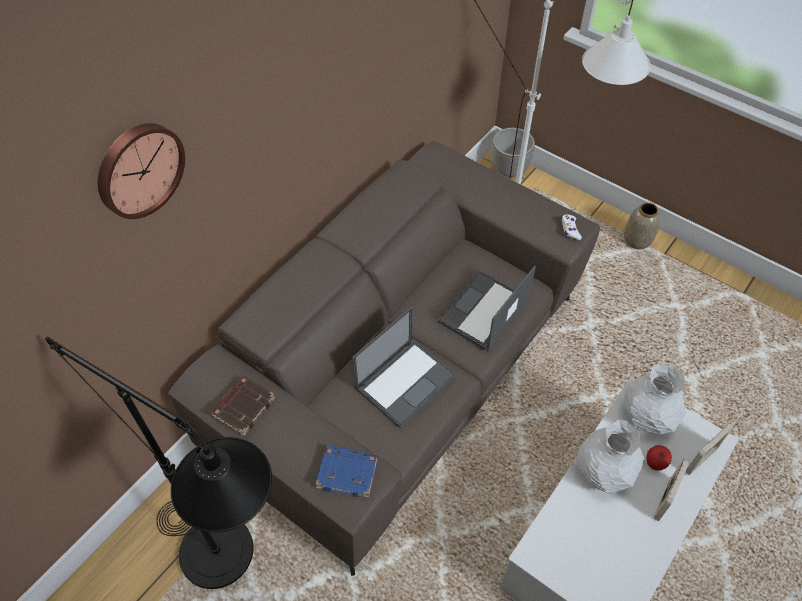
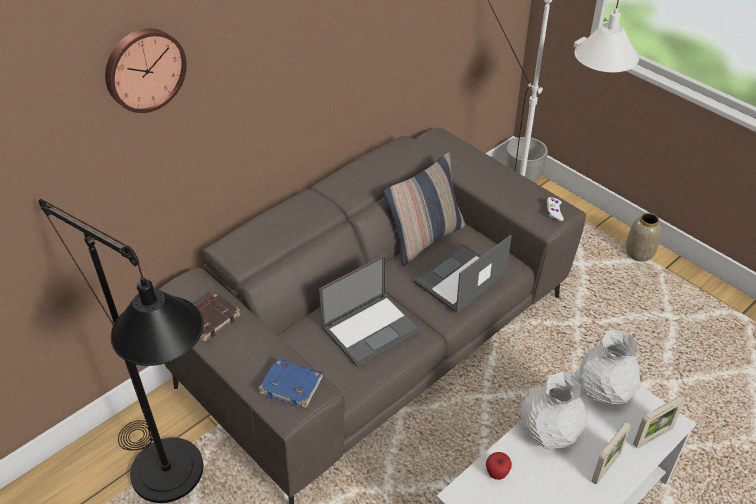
camera: 10 degrees right, 10 degrees down
apple [646,445,672,470] -> apple moved to [486,452,512,480]
none -> pillow [384,152,465,266]

